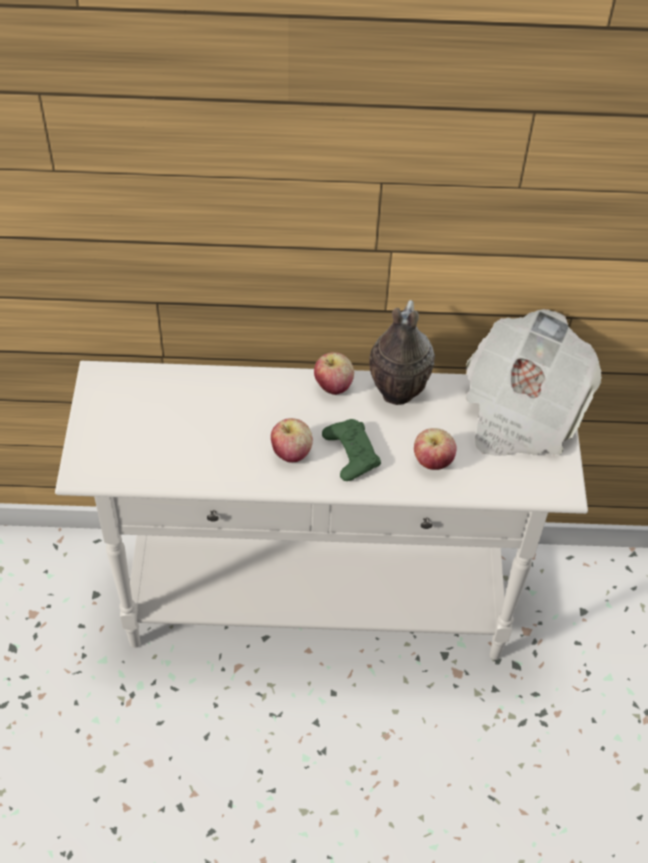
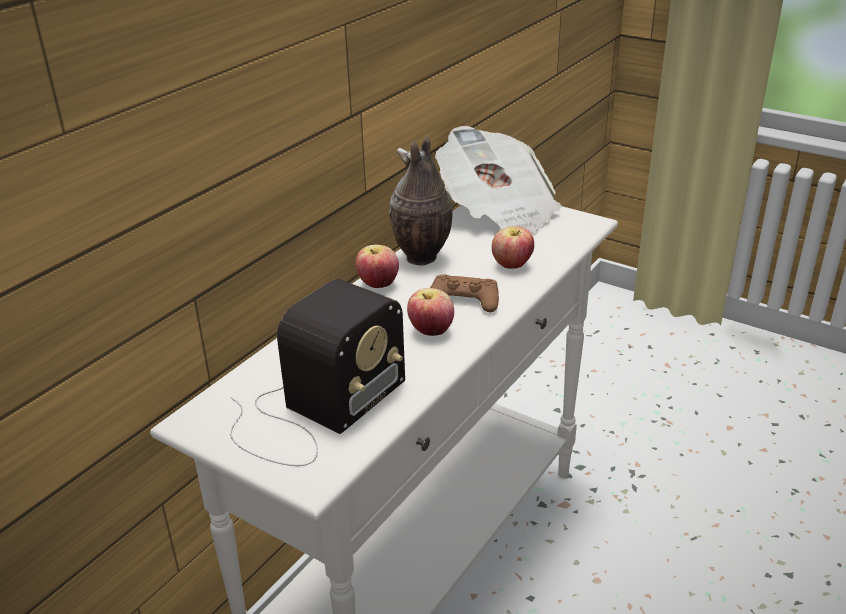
camera: 55 degrees left, 20 degrees down
green game controller [322,419,381,481] -> brown game controller [430,274,499,312]
none -> radio [230,279,405,466]

